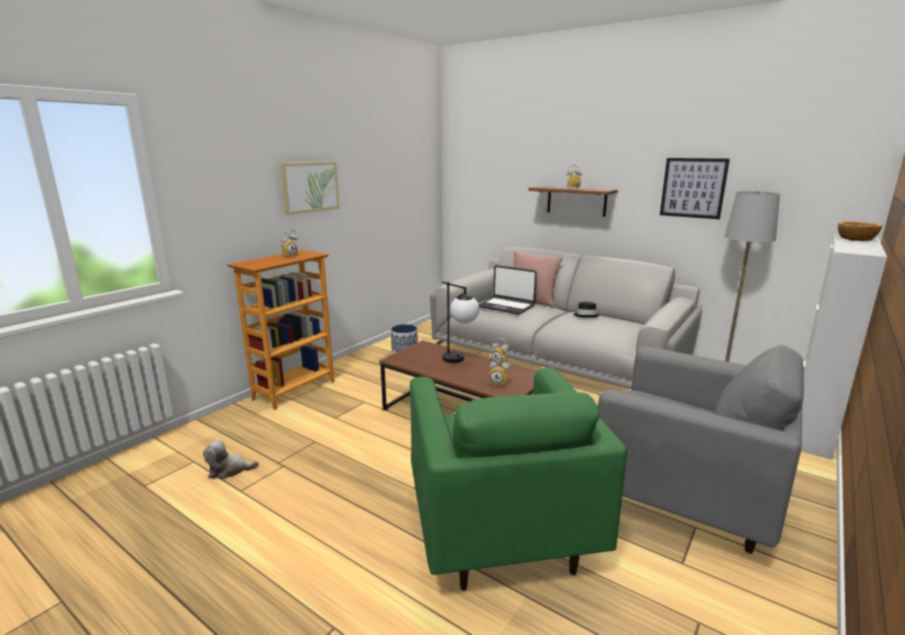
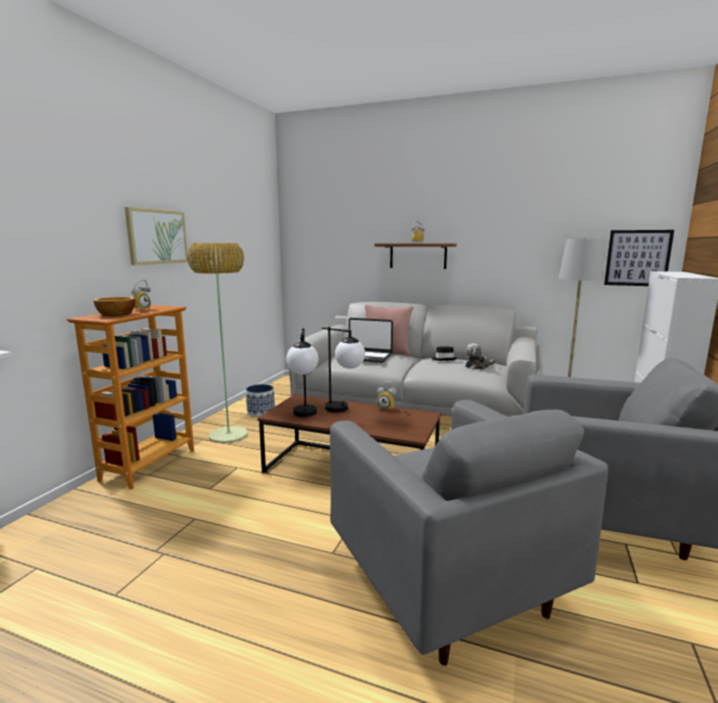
camera: 15 degrees left, 5 degrees down
plush toy [203,440,259,480] -> plush toy moved to [465,343,496,369]
green armchair [410,368,627,591] -> grey armchair [330,400,608,666]
alarm clock [490,356,510,385] -> none
picture [660,158,730,219] -> picture moved to [604,230,674,286]
bowl [838,222,882,241] -> bowl moved to [93,297,135,316]
none -> floor lamp [187,243,248,443]
none -> table lamp [286,328,318,417]

